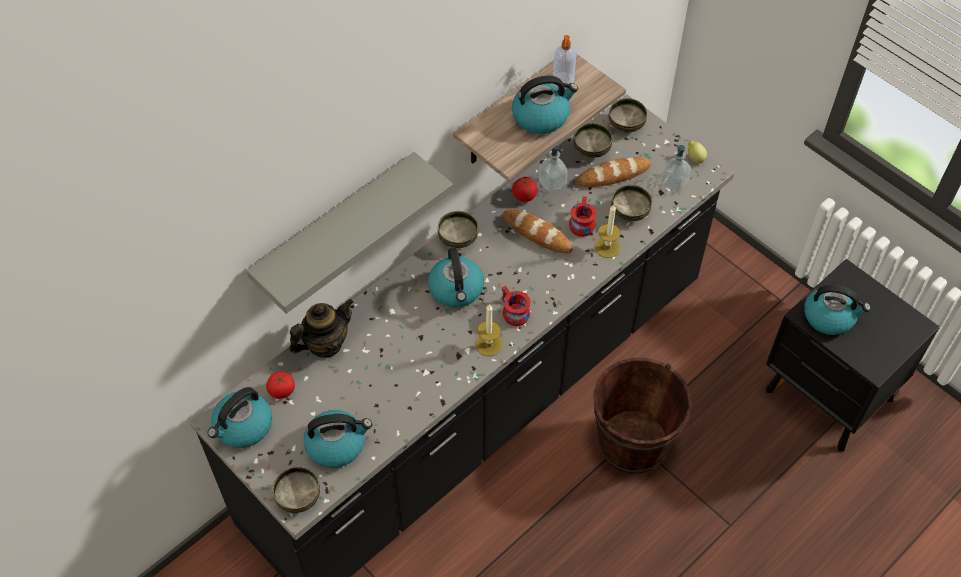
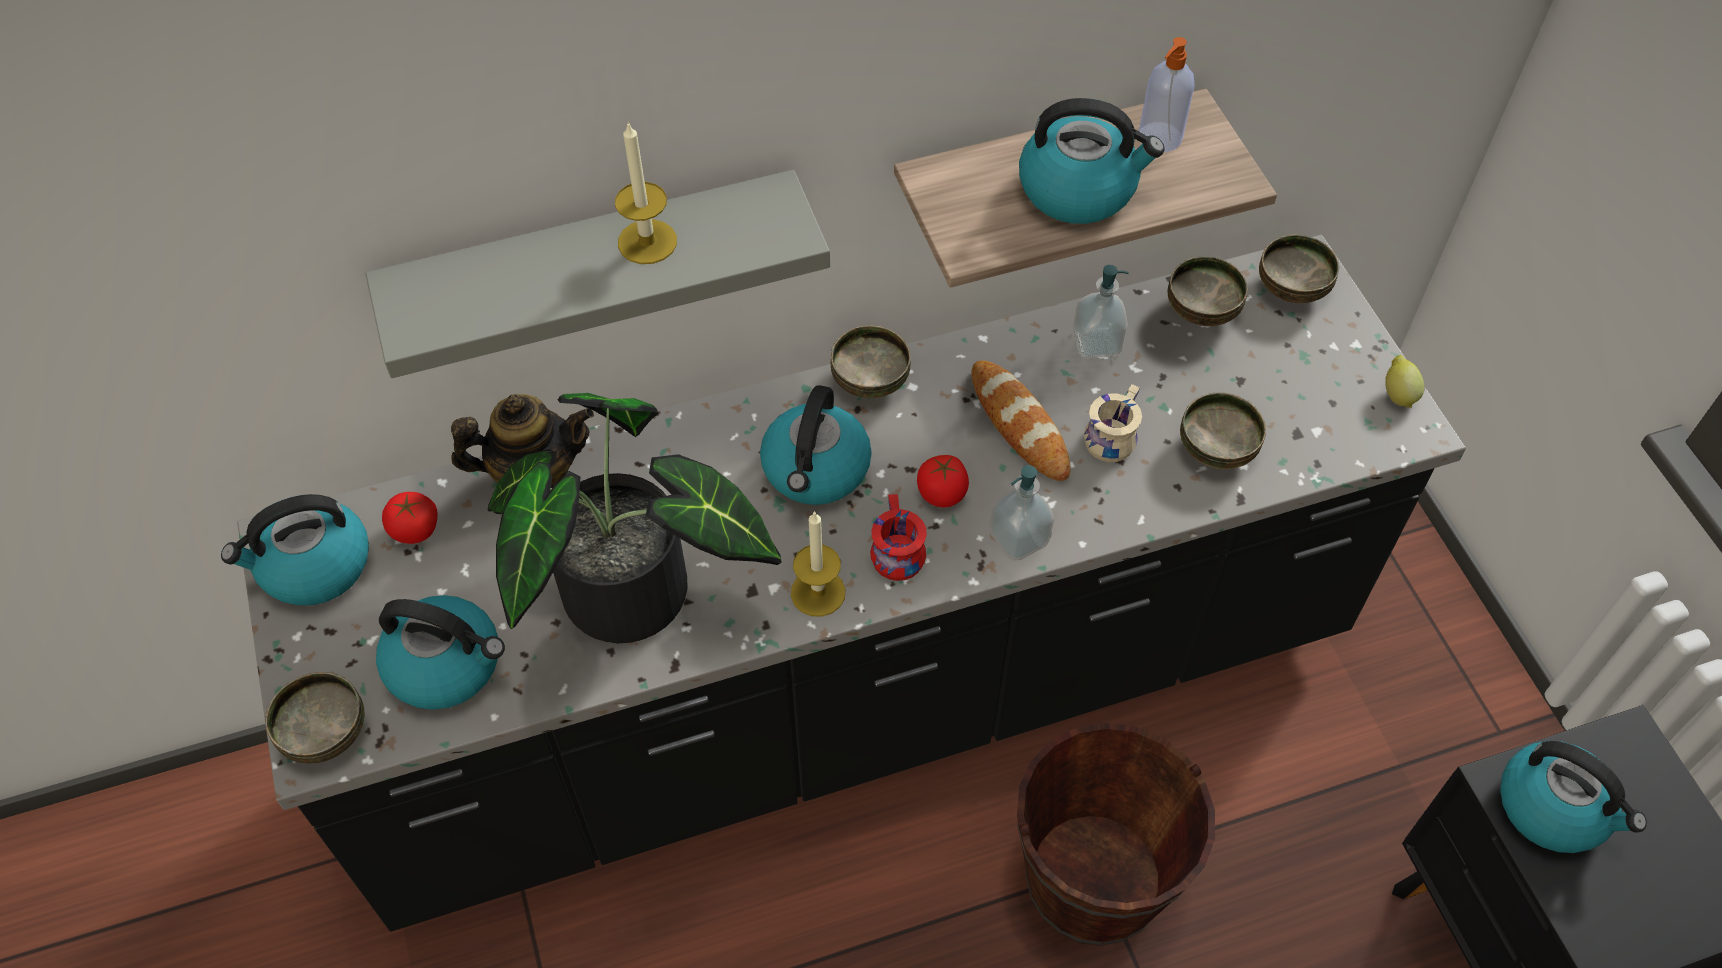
camera: 25 degrees right, 0 degrees up
tomato [512,177,537,202] -> tomato moved to [917,455,969,507]
red mug [569,196,596,237] -> beige mug [1084,384,1142,462]
bread [576,157,651,187] -> none
candle [594,204,621,258] -> candle moved to [615,121,677,264]
soap dispenser [661,145,691,193] -> soap dispenser moved to [989,465,1054,561]
none -> potted plant [488,393,781,643]

